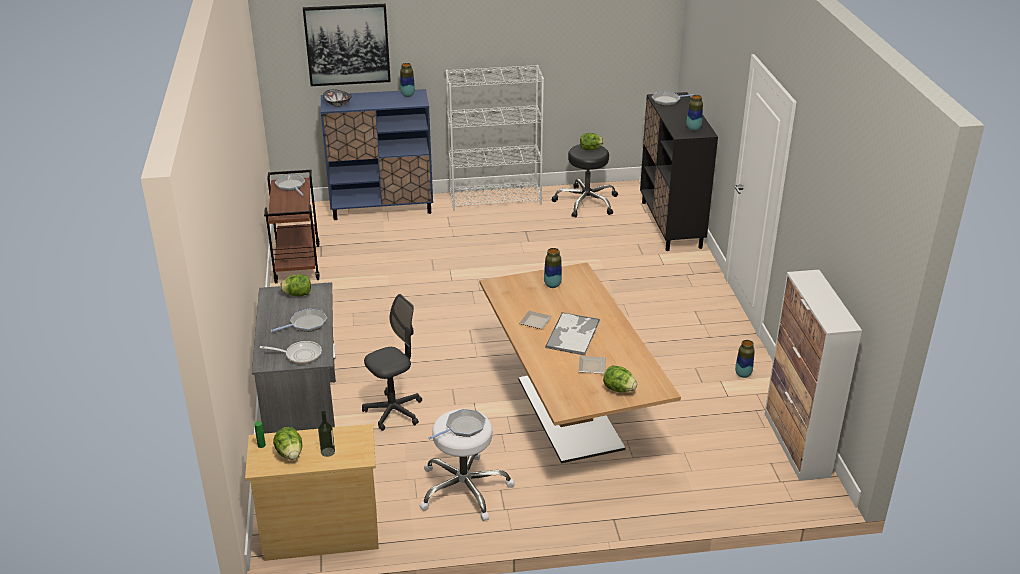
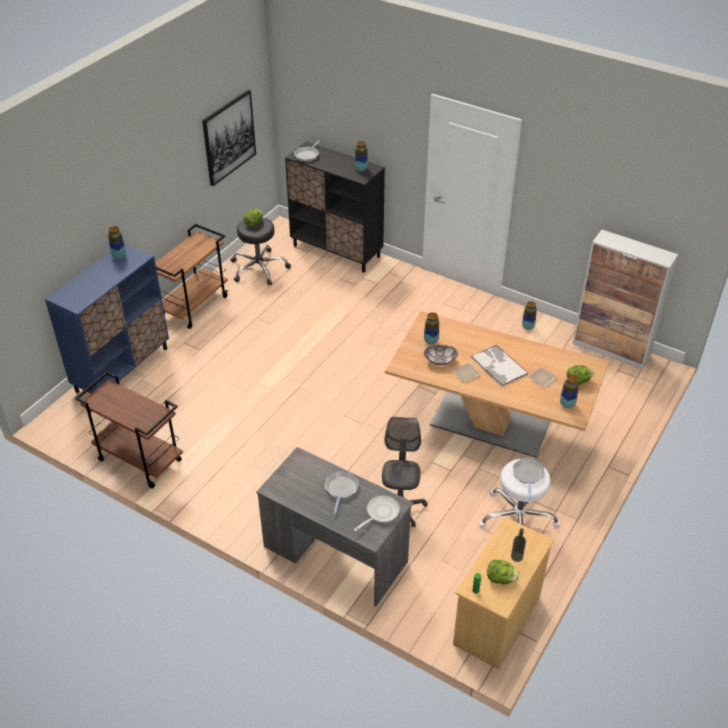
camera: 50 degrees left, 10 degrees up
frying pan [275,175,305,196] -> none
lettuce [280,274,311,297] -> none
picture [303,4,391,86] -> picture moved to [202,90,256,186]
bowl [323,89,352,107] -> bowl moved to [424,345,458,365]
white bookcase [445,65,544,211] -> brown cart [155,224,228,329]
none -> vase [560,375,579,408]

